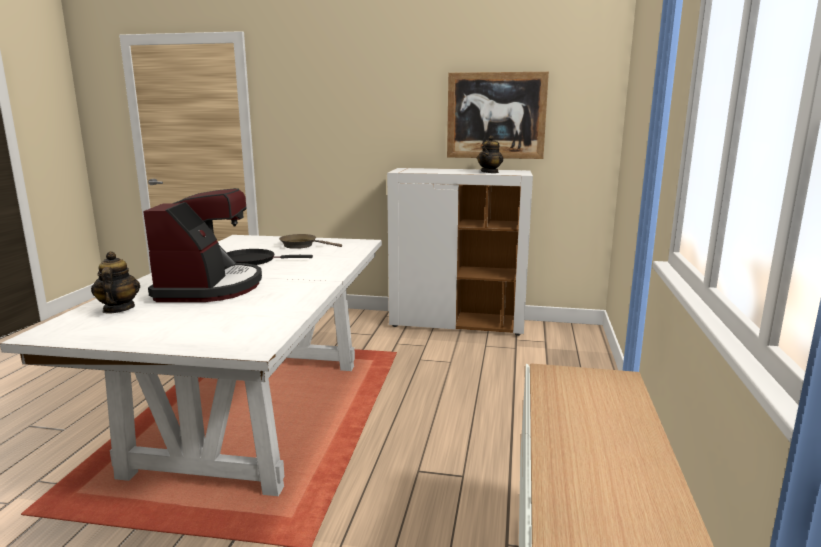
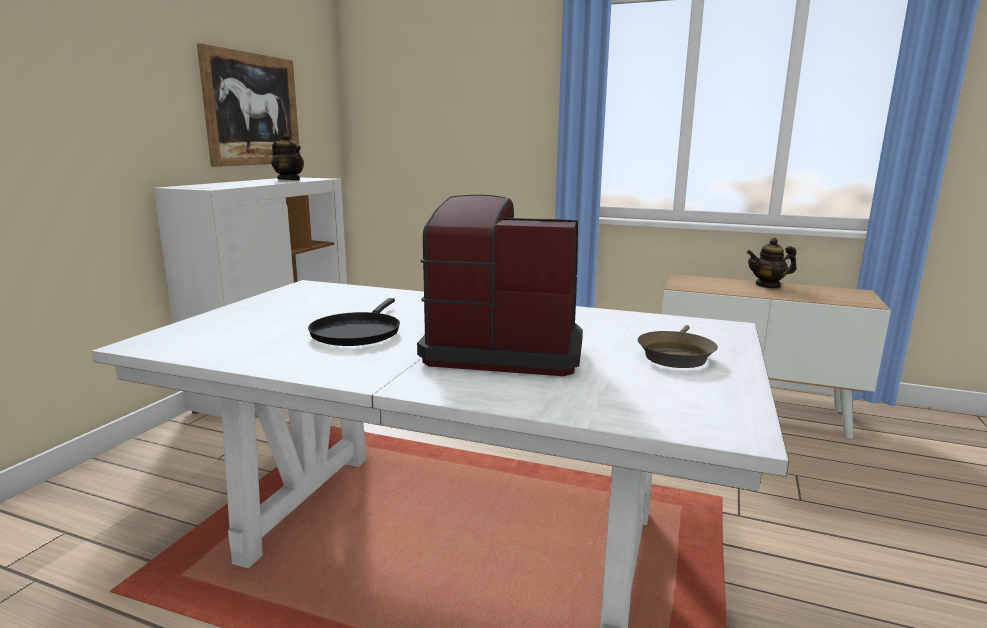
camera: 80 degrees left, 0 degrees up
teapot [91,251,140,313] -> teapot moved to [747,238,797,288]
brown frying pan [279,234,342,249] -> brown frying pan moved to [638,325,718,368]

